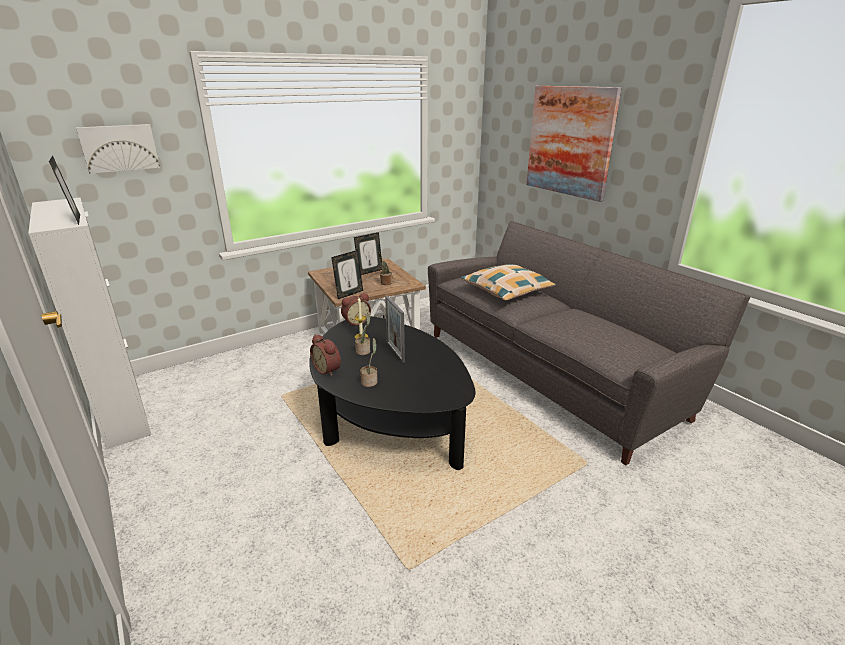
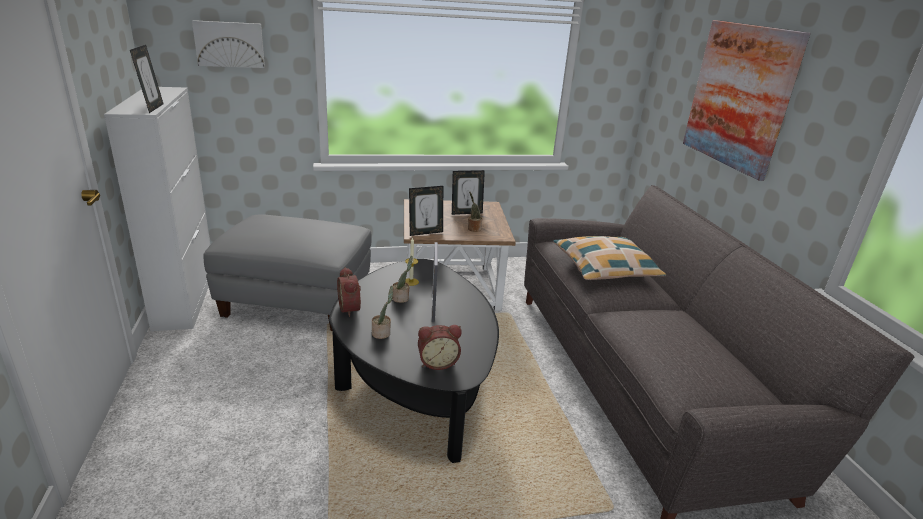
camera: 20 degrees right, 0 degrees up
alarm clock [341,293,371,326] -> alarm clock moved to [418,325,462,370]
none -> grey ottoman [203,214,371,331]

